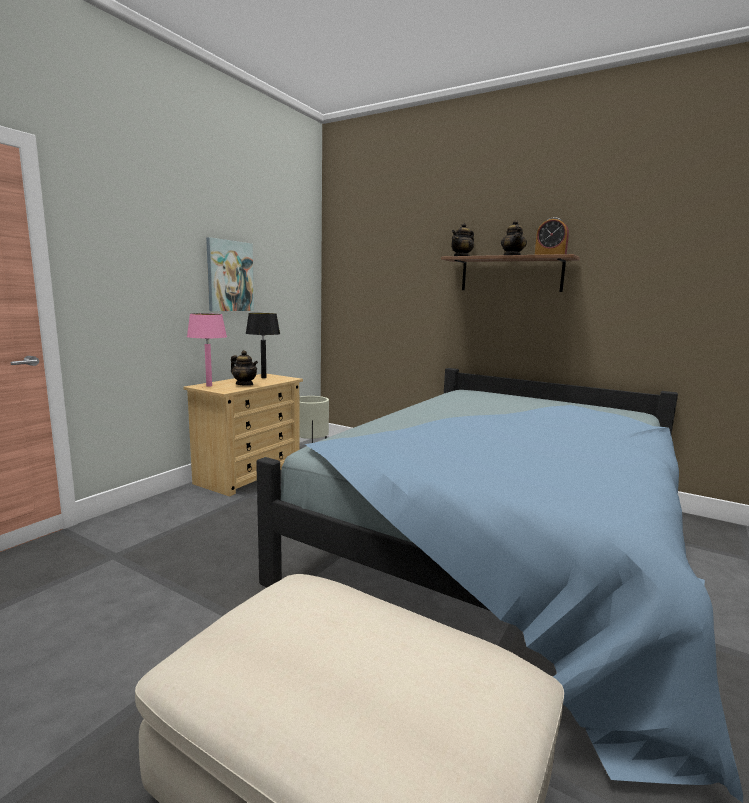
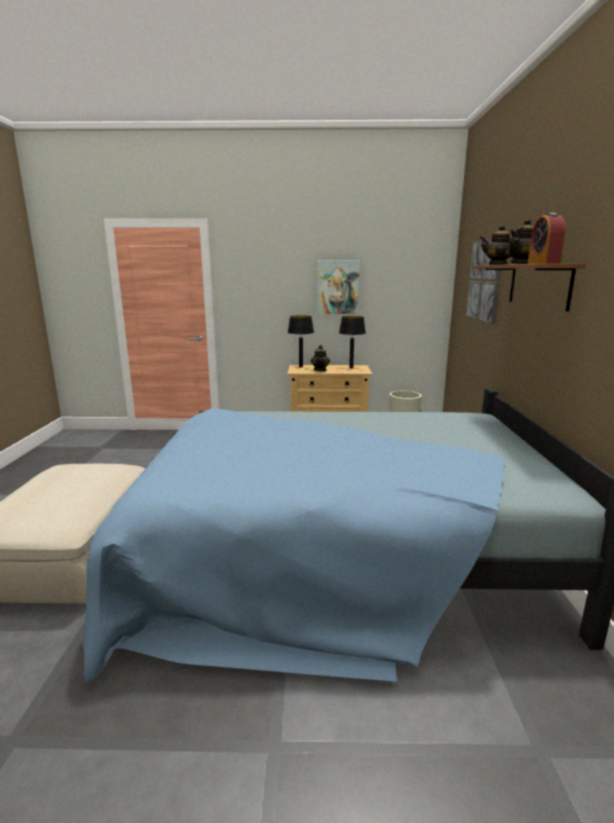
camera: 60 degrees right, 5 degrees up
pink table lamp [187,313,227,387] -> black table lamp [288,315,314,368]
none -> picture [466,239,501,324]

